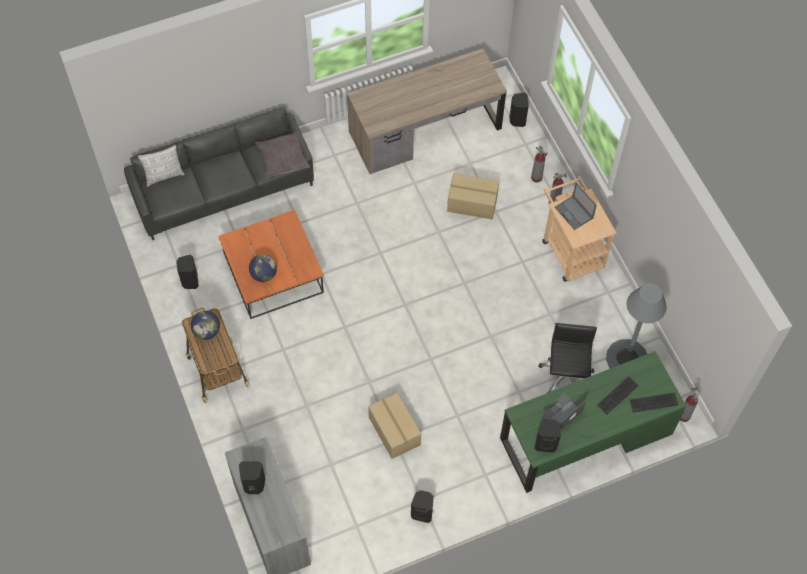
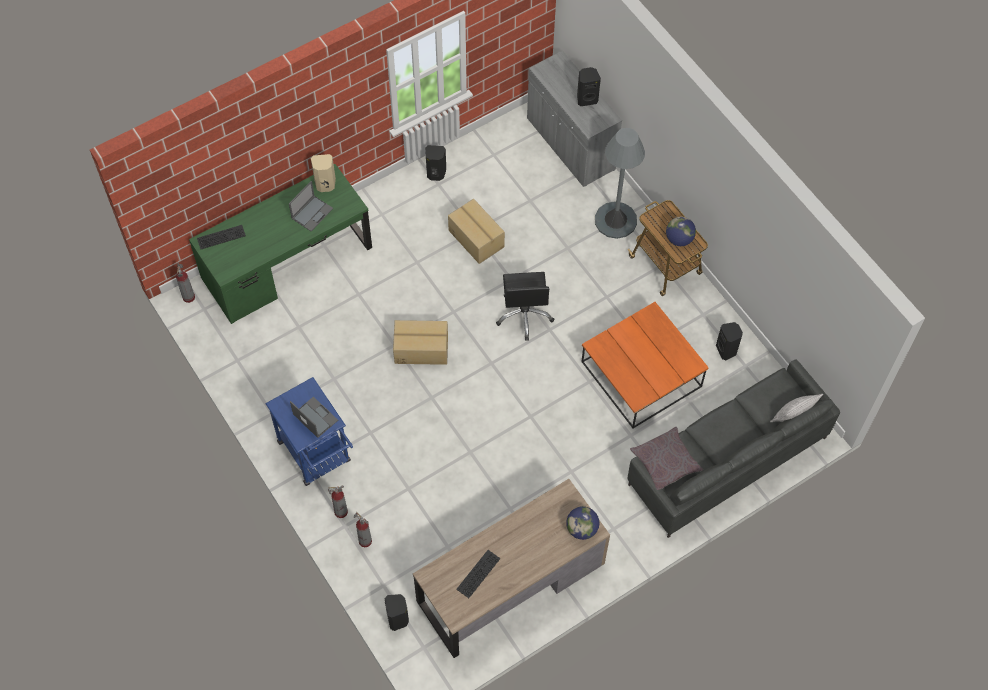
camera: 170 degrees right, 0 degrees up
globe [249,254,277,282] -> globe moved to [566,506,599,540]
cardboard box [447,173,499,219] -> cardboard box moved to [393,320,448,365]
black speaker [535,419,561,452] -> beige speaker [311,154,336,192]
black office chair [538,323,597,393] -> black office chair moved to [496,272,554,341]
beige cart [542,176,617,282] -> blue cart [265,377,353,486]
keyboard [597,376,639,414] -> keyboard moved to [456,550,501,598]
grey floor lamp [606,283,667,368] -> grey floor lamp moved to [595,128,645,239]

